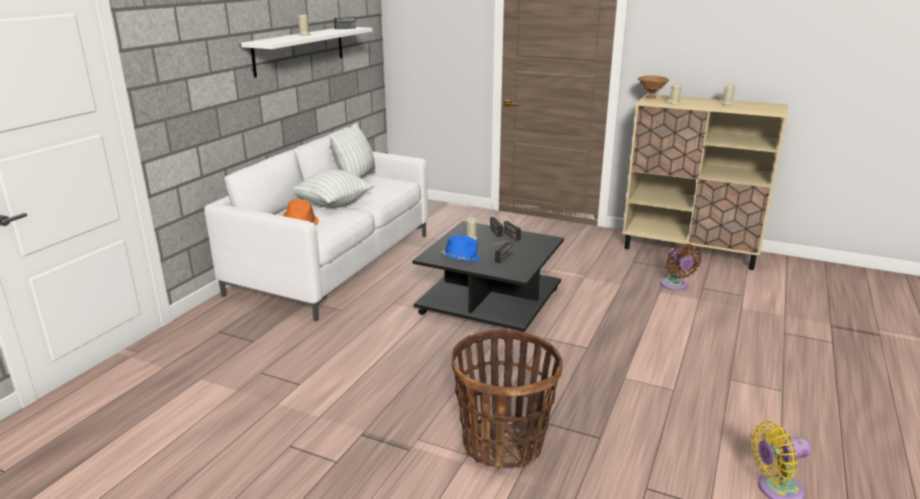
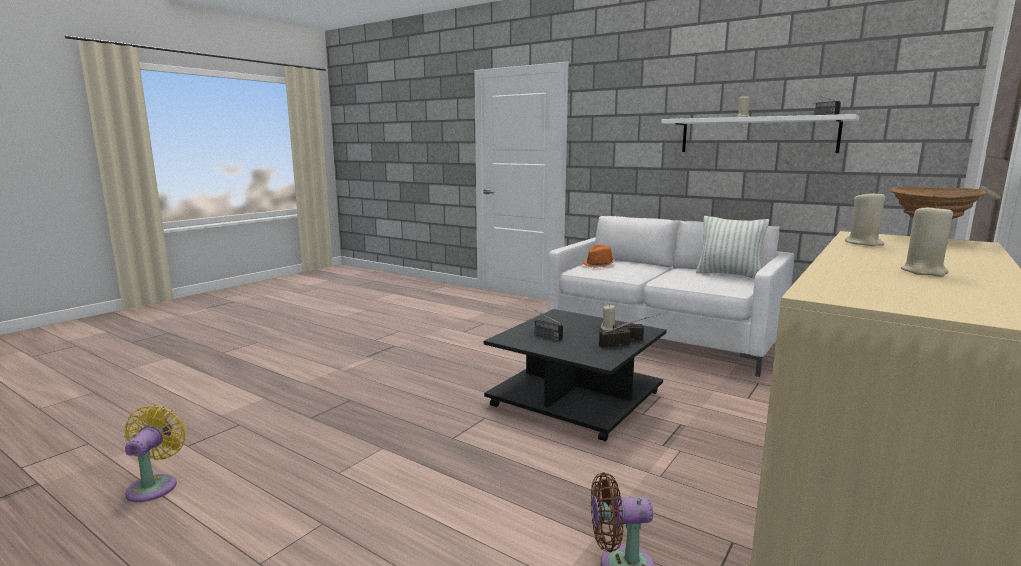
camera: 100 degrees right, 10 degrees down
pillow [293,169,374,208] -> none
blue hat [441,235,481,262] -> none
basket [452,330,563,469] -> none

